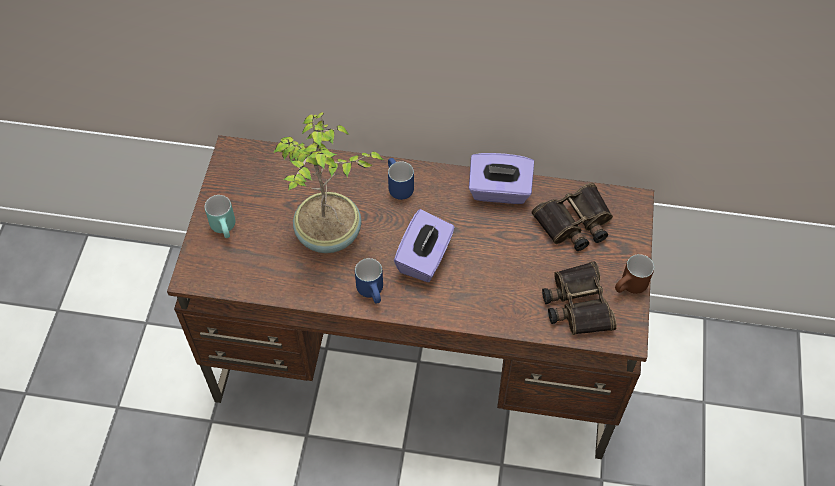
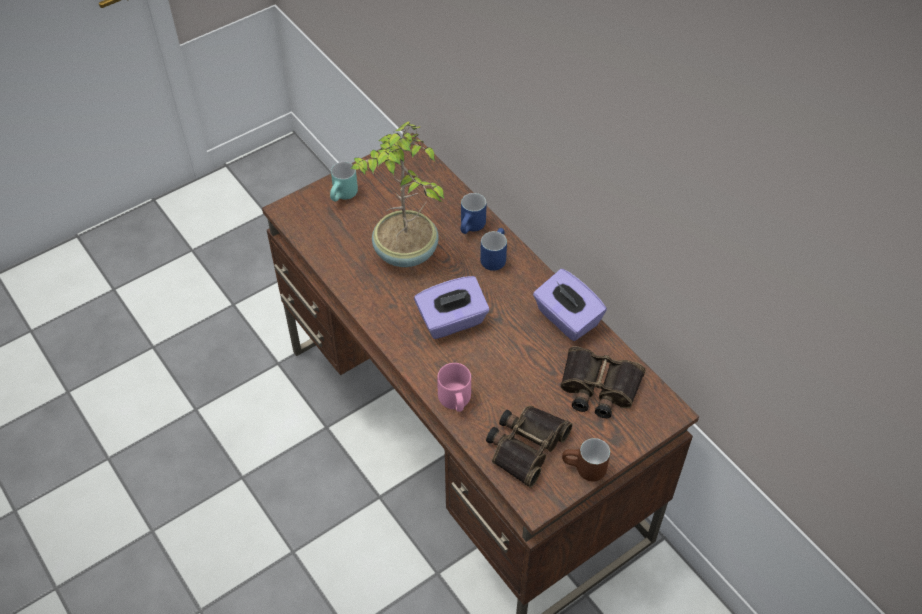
camera: 45 degrees right, 5 degrees down
blue mug [355,258,383,304] -> blue mug moved to [461,193,486,234]
none -> pink mug [437,363,471,412]

